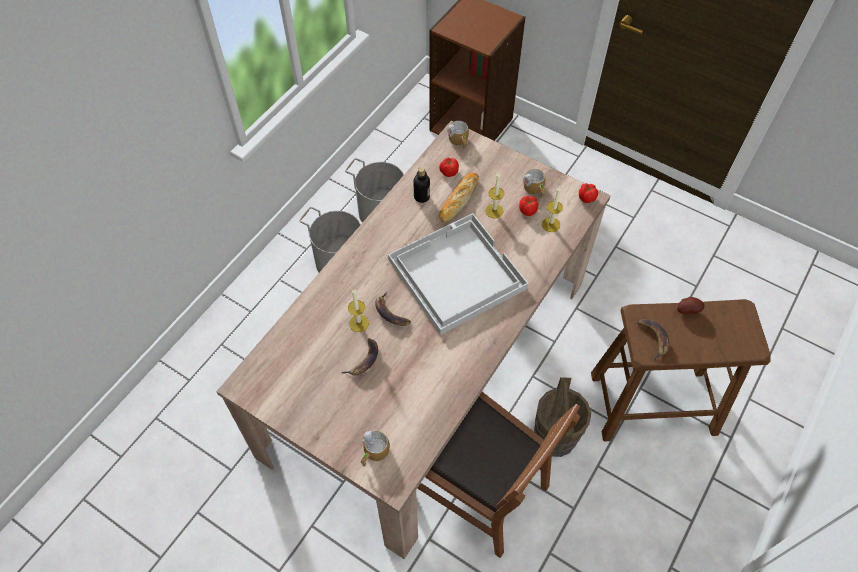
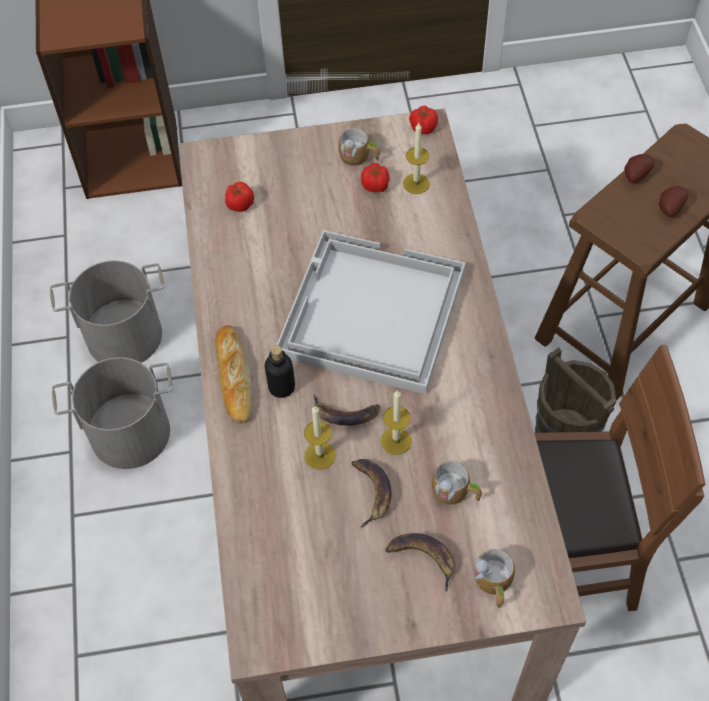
camera: 40 degrees left, 0 degrees up
bottle [413,167,430,203] -> bottle moved to [264,345,295,398]
bread [439,173,479,223] -> bread moved to [215,325,253,423]
mug [447,121,469,149] -> mug moved to [432,461,482,505]
candle [485,173,504,218] -> candle moved to [381,390,412,455]
banana [637,319,669,361] -> banana moved to [385,533,455,592]
none -> potato [659,186,688,217]

